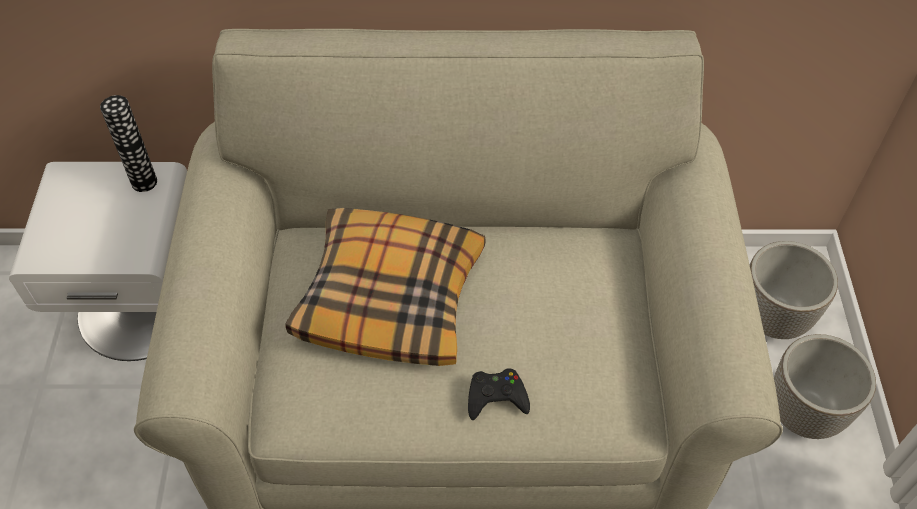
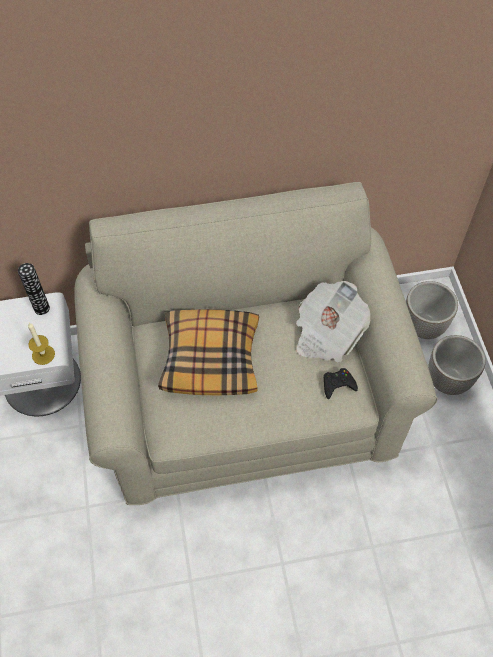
camera: 10 degrees left, 5 degrees up
black game controller [468,368,530,420] -> black game controller moved to [324,368,358,399]
none -> candle [28,323,55,365]
none -> newspaper [296,281,370,362]

